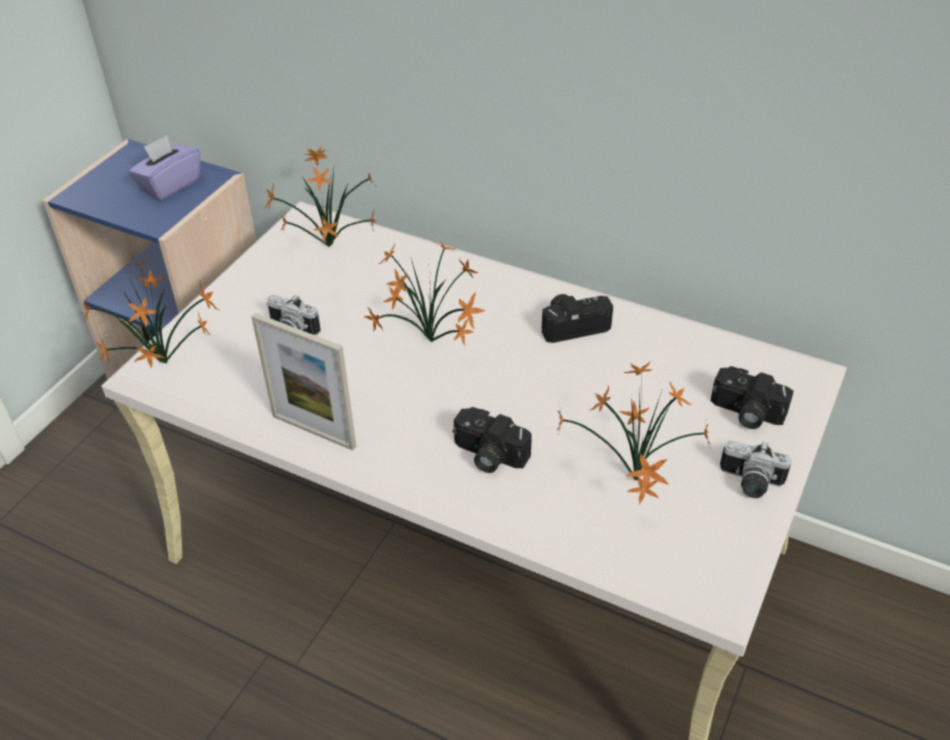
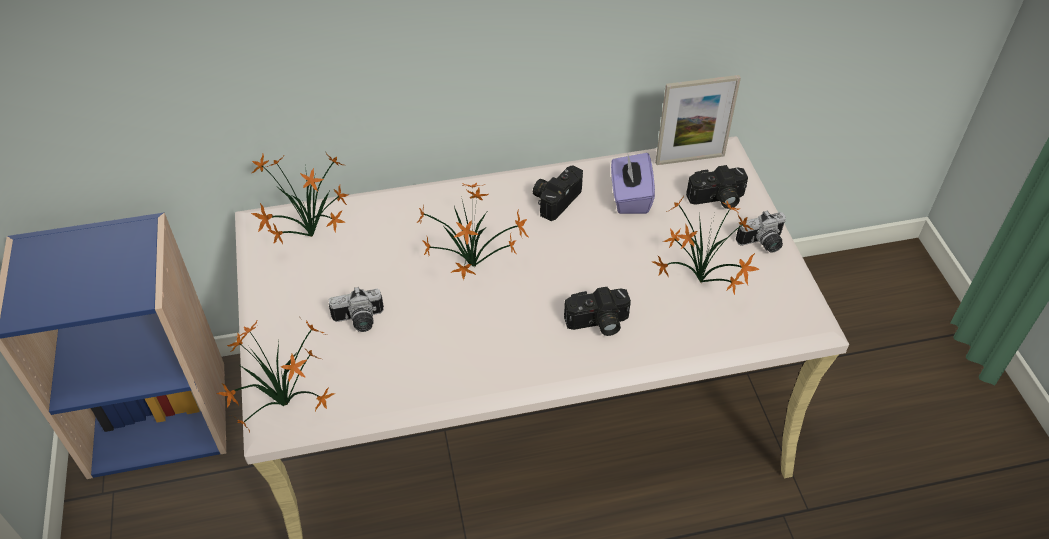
camera: 40 degrees left, 5 degrees up
purple tissue box [129,135,200,201] -> purple tissue box moved to [611,153,655,214]
picture frame [251,313,356,450] -> picture frame moved to [655,75,741,165]

